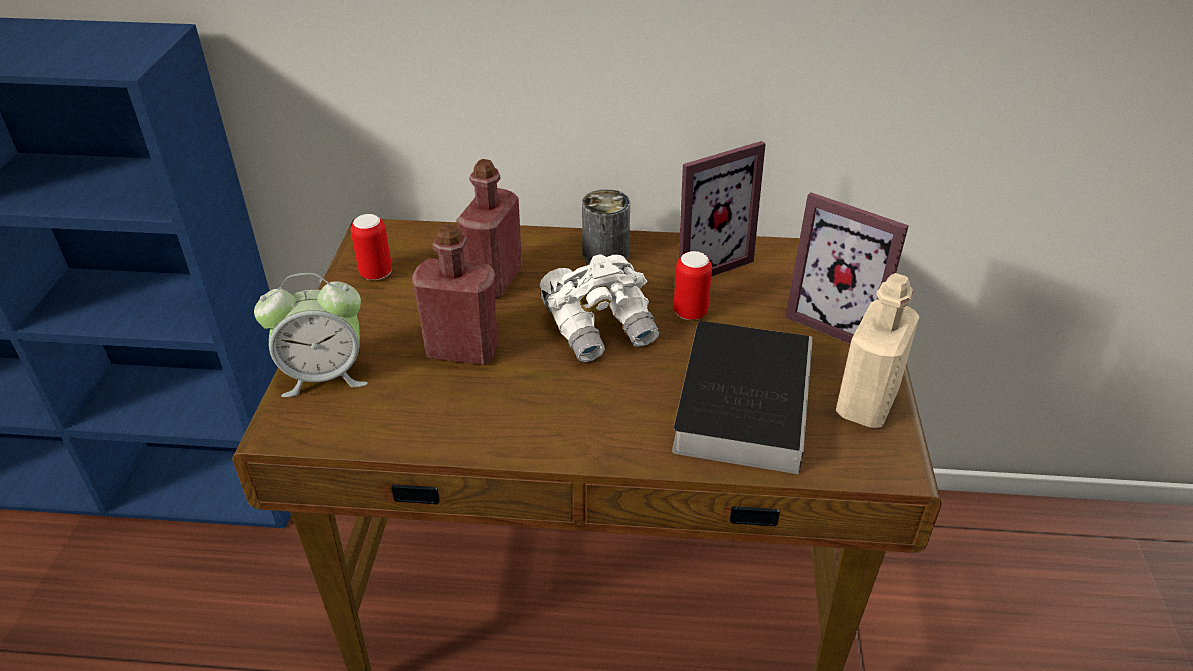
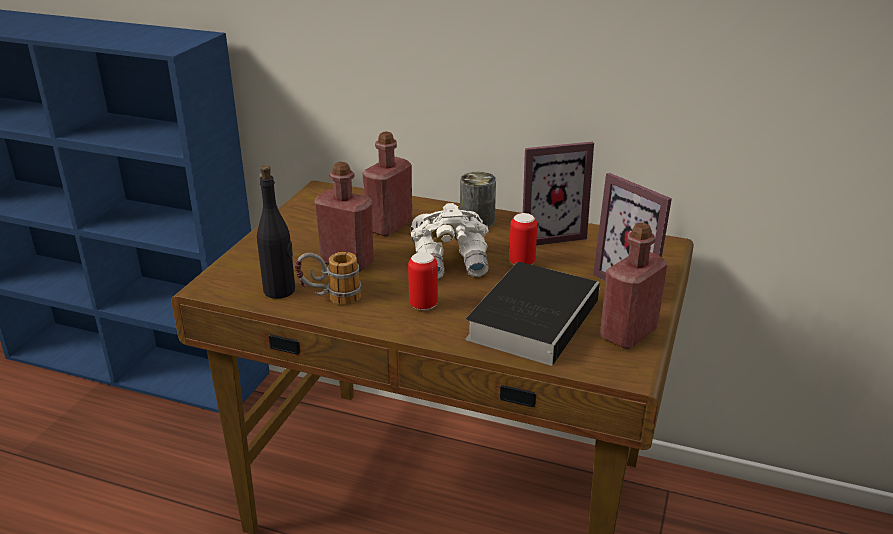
camera: 15 degrees right, 10 degrees down
alarm clock [254,273,367,397] -> none
can [351,214,392,280] -> can moved to [408,252,438,310]
beige bottle [836,273,920,428] -> red bottle [600,222,667,349]
none -> black bottle [257,165,295,299]
none -> mug [294,252,361,305]

